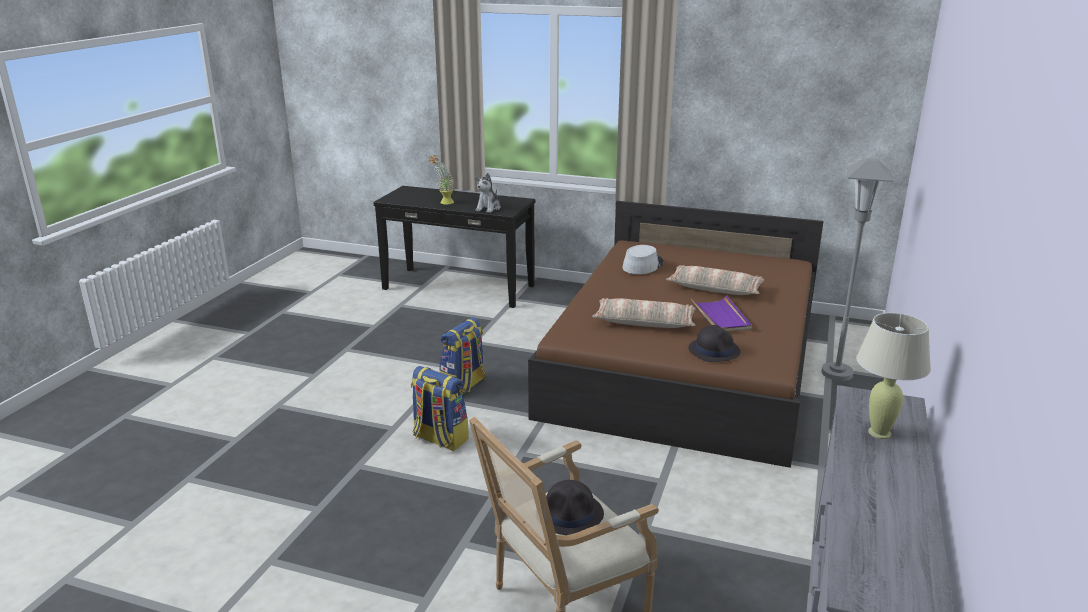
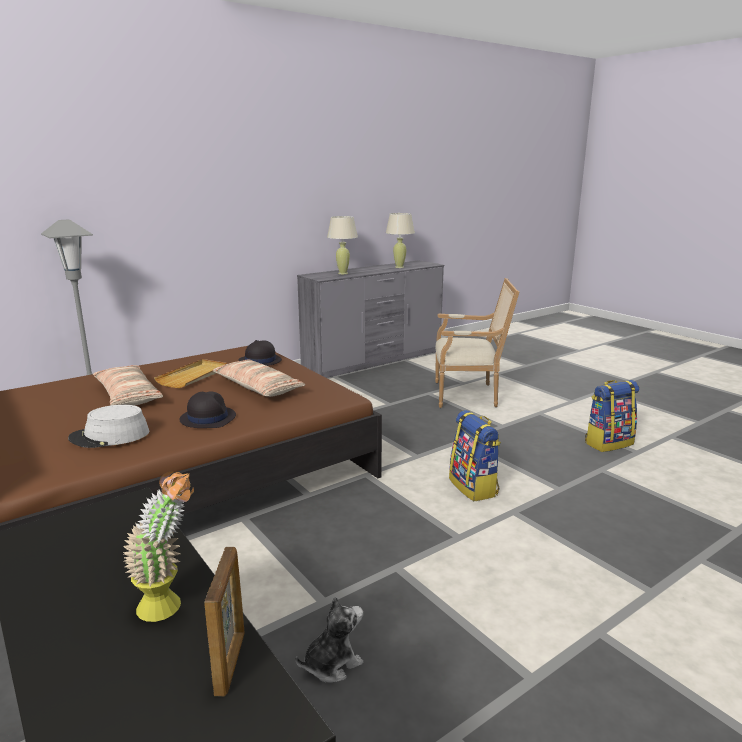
camera: 145 degrees left, 5 degrees down
backpack [439,317,486,395] -> backpack moved to [585,380,639,452]
plush toy [475,173,501,213] -> plush toy moved to [296,596,364,683]
black hat [546,480,604,535] -> black hat moved to [179,391,236,428]
purple tray [691,295,752,331] -> beige tray [154,359,228,388]
none -> picture frame [204,547,245,696]
none -> beige table lamp [386,213,415,268]

